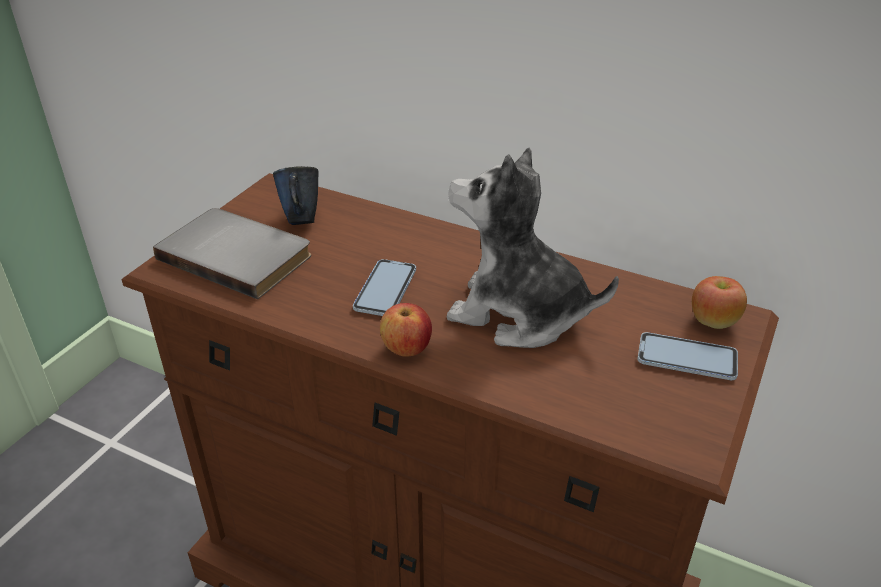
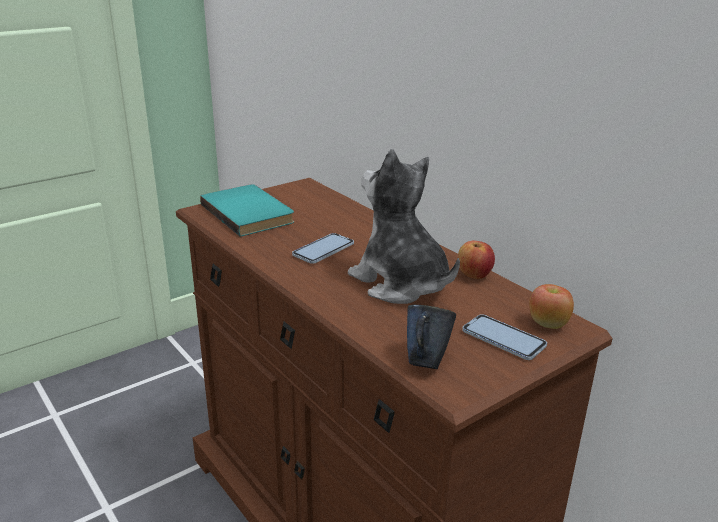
camera: 25 degrees right, 10 degrees down
grey book [153,208,311,299] -> turquoise book [200,184,294,237]
blue mug [273,166,319,225] -> blue mug moved to [407,305,456,369]
apple [380,303,432,357] -> apple moved to [458,241,495,279]

